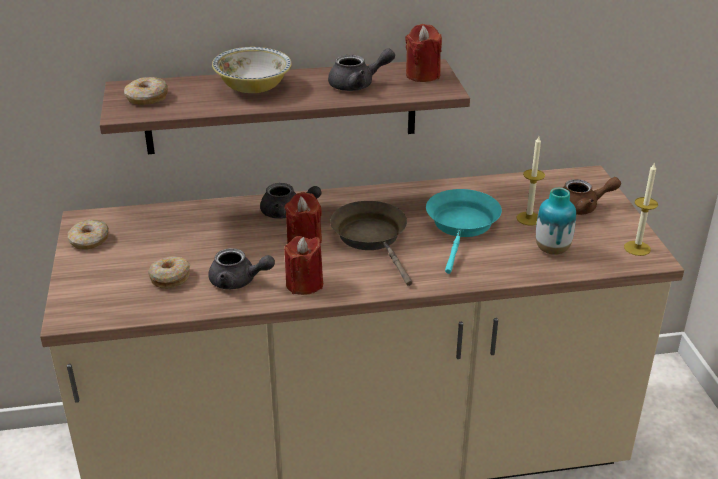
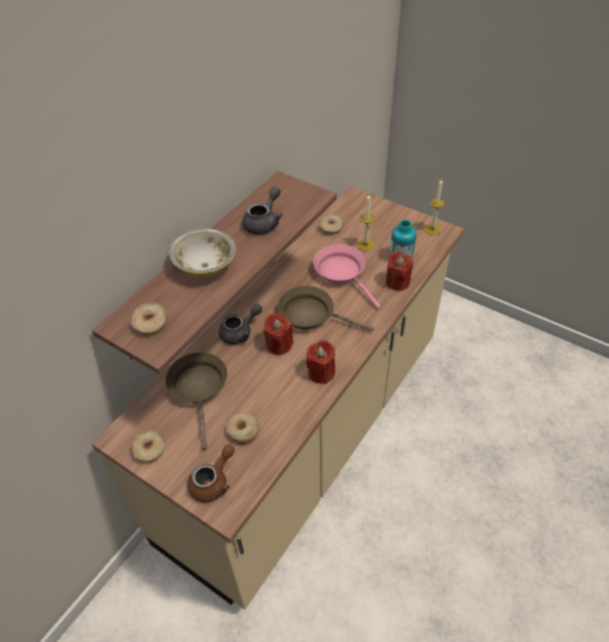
camera: 45 degrees left, 15 degrees up
grey teapot [208,248,275,289] -> none
red candle [405,24,442,82] -> red candle moved to [386,251,413,291]
turquoise frying pan [426,189,502,274] -> pink frying pan [313,244,381,309]
brown teapot [563,177,621,215] -> brown teapot moved to [188,444,235,502]
none -> brown frying pan [166,352,227,450]
none -> donut [319,214,344,235]

